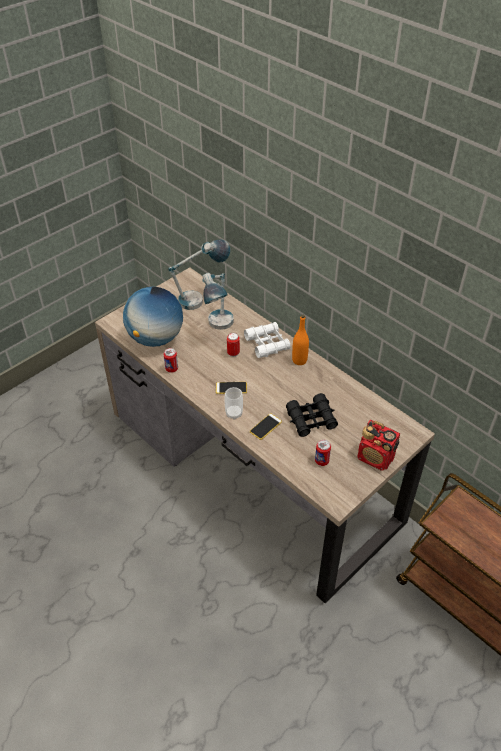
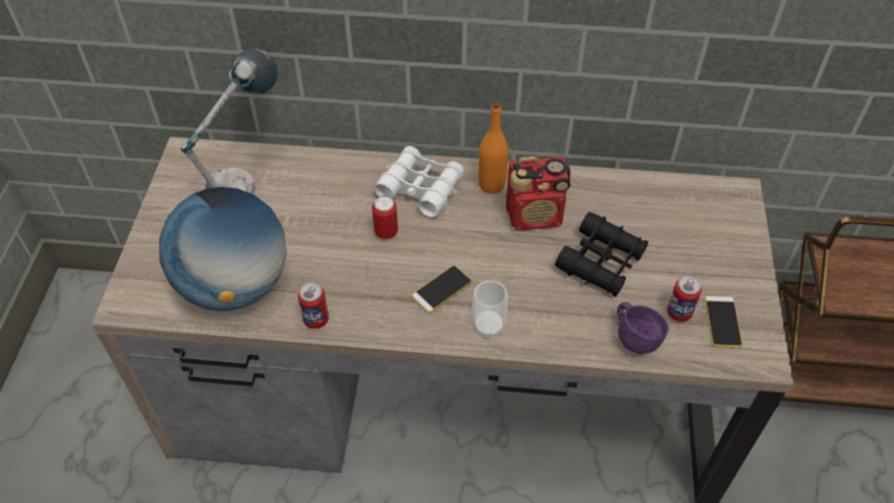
camera: 40 degrees left, 5 degrees up
table lamp [202,273,234,330] -> none
phone [250,414,282,440] -> phone moved to [704,296,743,348]
radio [357,420,400,471] -> radio moved to [506,156,570,231]
none -> purple mug [617,302,669,354]

